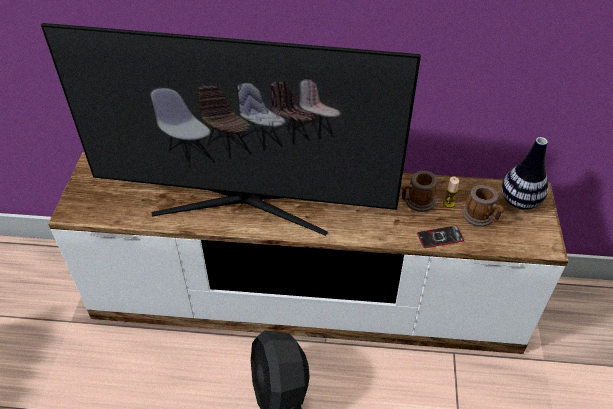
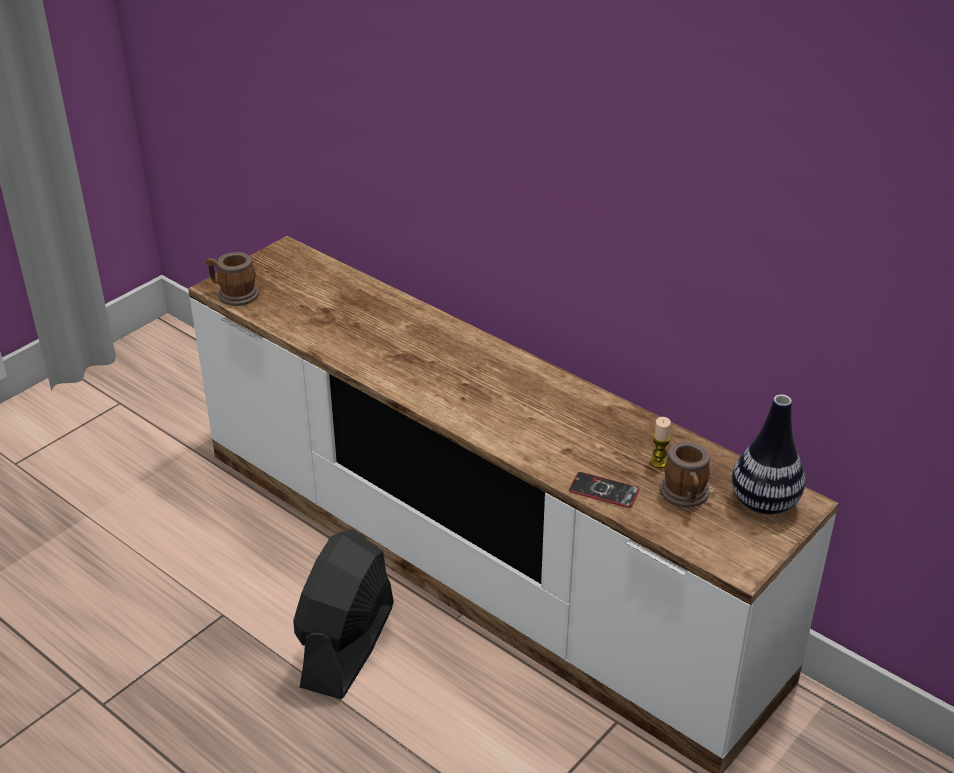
camera: 35 degrees right, 10 degrees down
television [41,23,421,236] -> none
mug [401,171,437,212] -> mug moved to [206,252,259,306]

